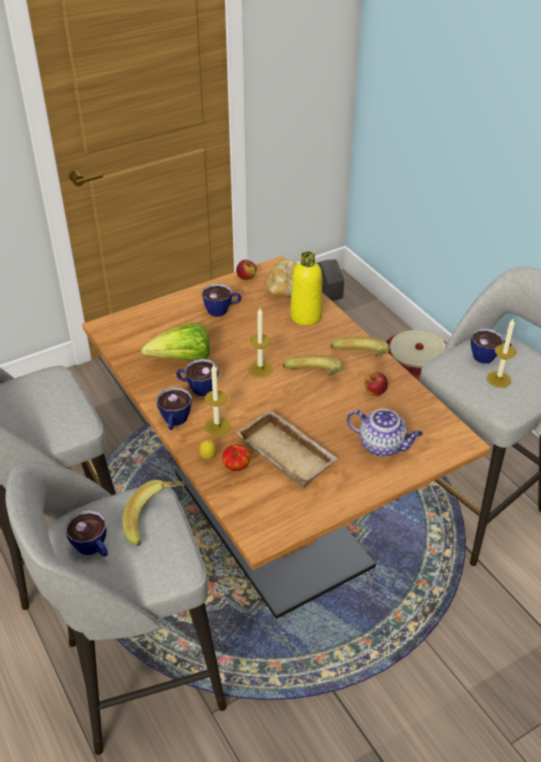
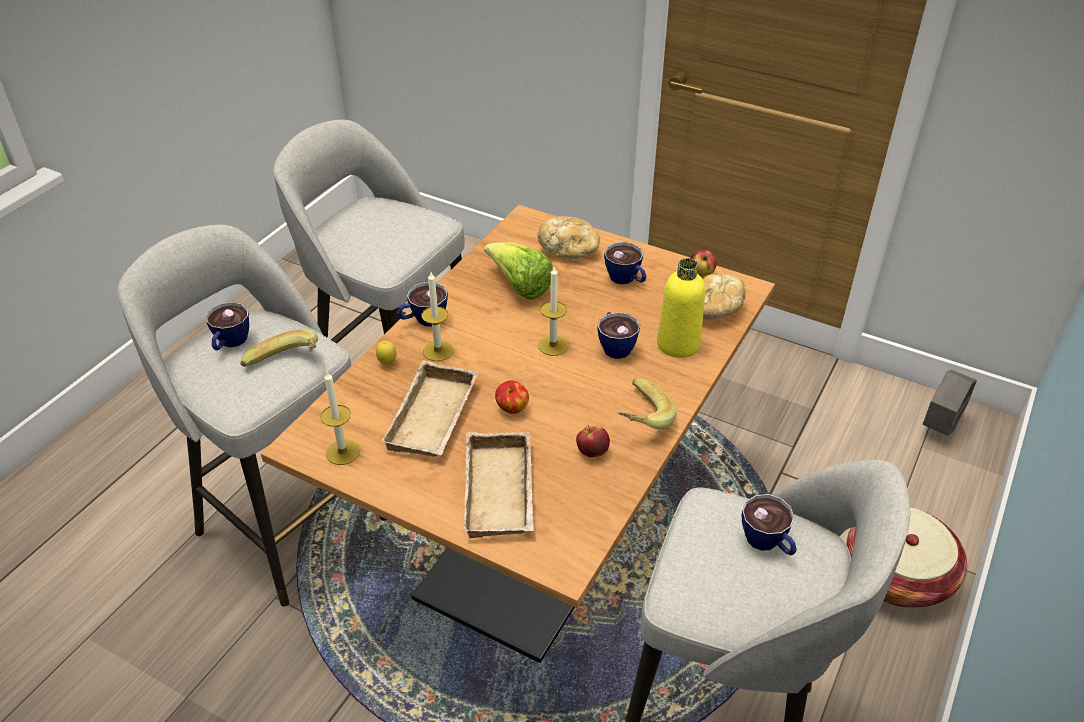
camera: 60 degrees right, 0 degrees up
cup [176,359,218,396] -> cup moved to [597,312,640,359]
apple [222,445,250,471] -> apple moved to [495,380,529,414]
banana [282,355,343,377] -> none
teapot [347,409,423,457] -> beige tray [464,432,534,538]
candle [487,317,516,388] -> candle moved to [320,371,360,465]
none -> bread [537,216,600,259]

